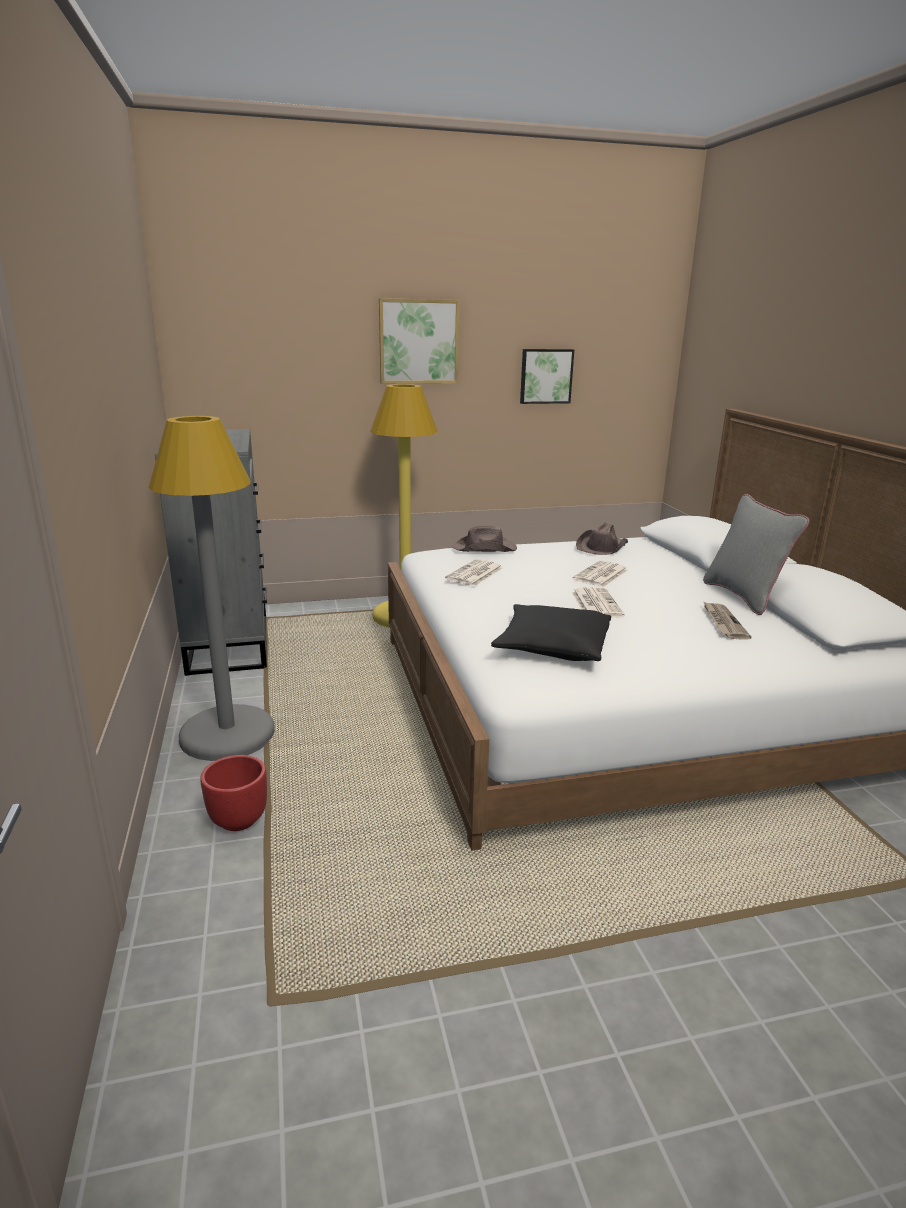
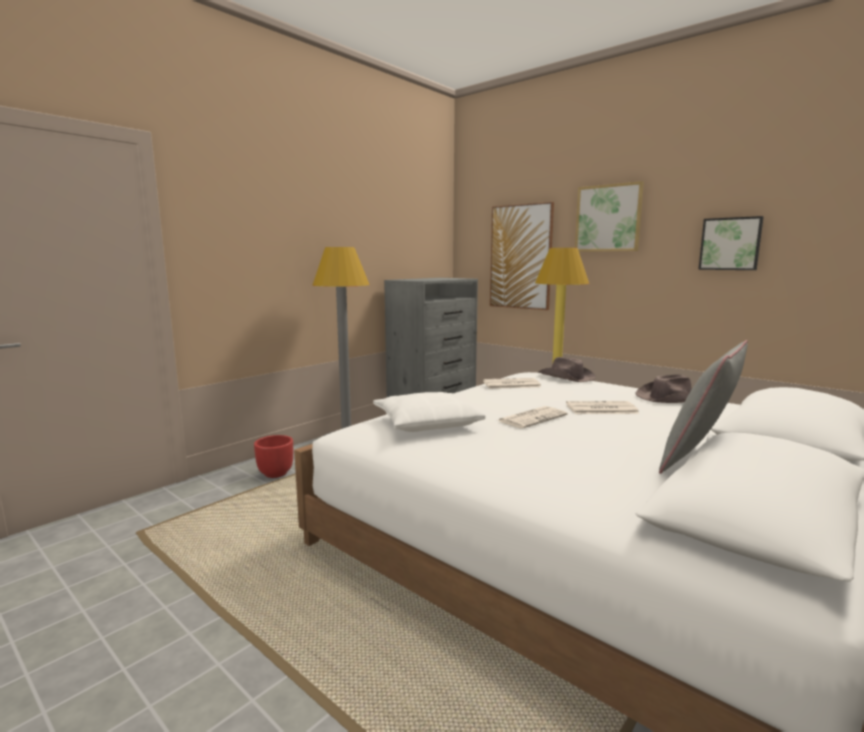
camera: 55 degrees right, 10 degrees down
black pillow [491,604,611,661] -> white pillow [373,392,485,432]
newspaper [703,601,752,640] -> none
none -> picture [490,202,554,310]

